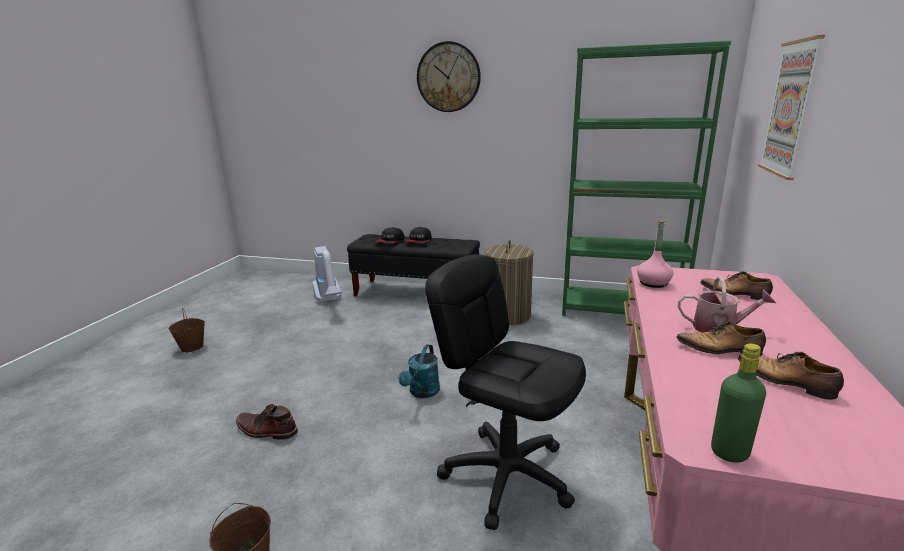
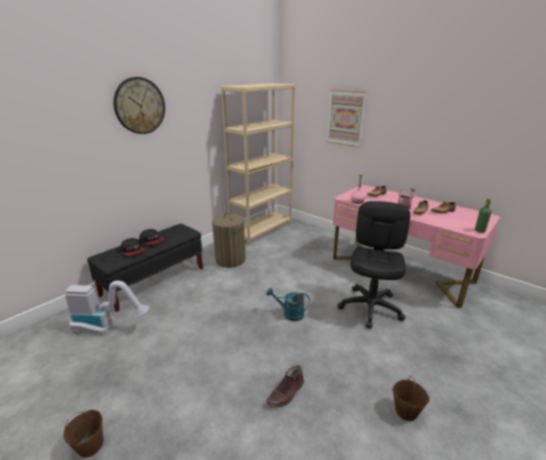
camera: 65 degrees left, 5 degrees up
turquoise watering can [399,344,440,398] -> turquoise watering can turned 150 degrees clockwise [266,288,310,321]
black office chair [425,254,586,530] -> black office chair turned 135 degrees clockwise [337,201,410,329]
green bookcase [562,41,731,316] -> beige bookcase [221,83,295,245]

